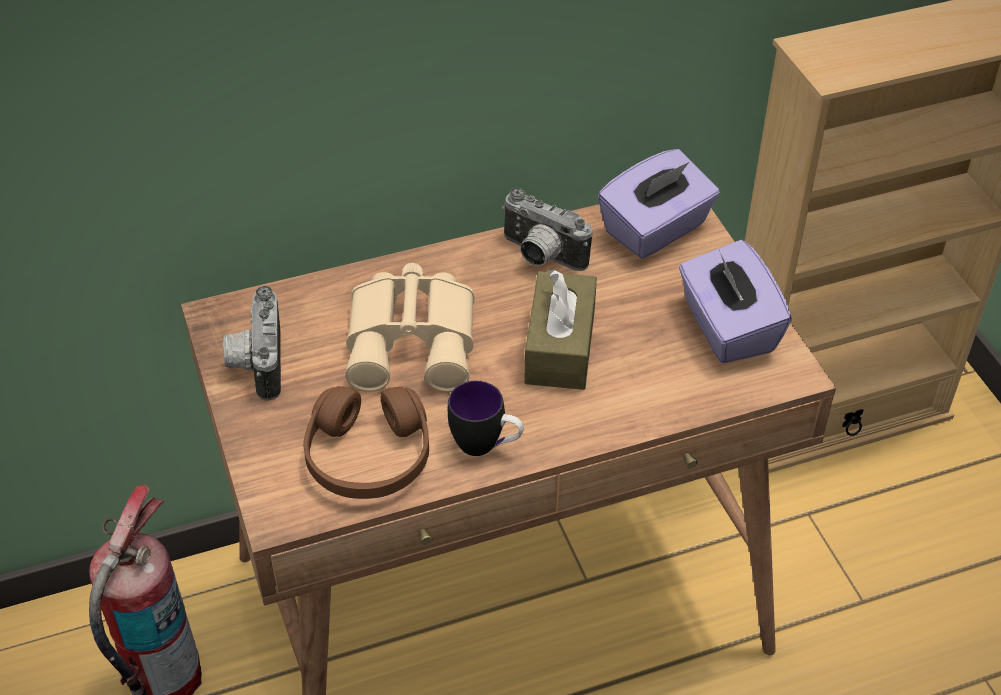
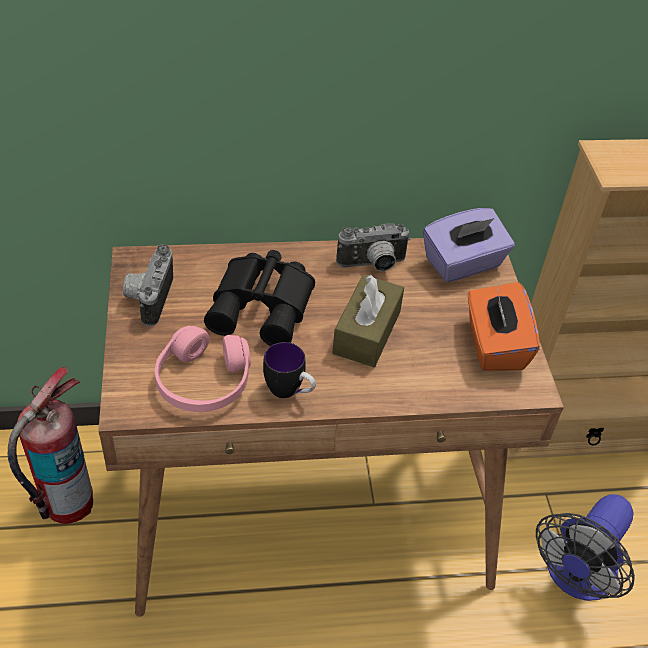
camera: 10 degrees right, 0 degrees up
brown headphones [303,386,429,499] -> pink headphones [154,326,251,412]
beige binoculars [345,263,475,392] -> black binoculars [204,250,315,346]
camera [502,188,592,271] -> camera turned 60 degrees counterclockwise [336,223,410,272]
purple tissue box [679,240,792,363] -> orange tissue box [468,282,540,371]
none -> fan [536,494,635,601]

